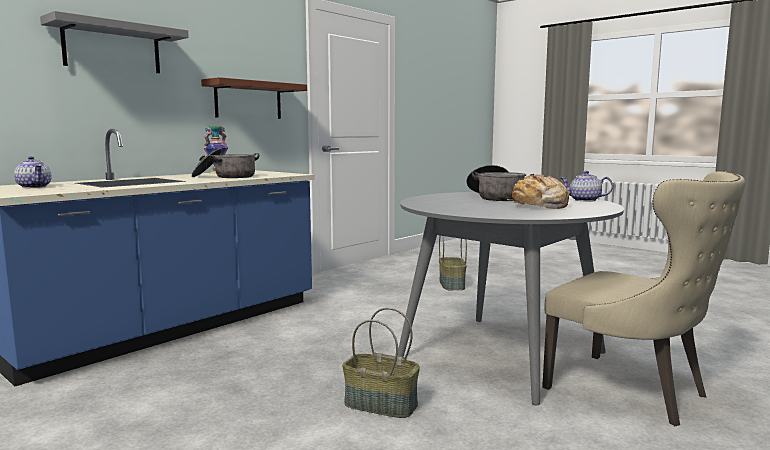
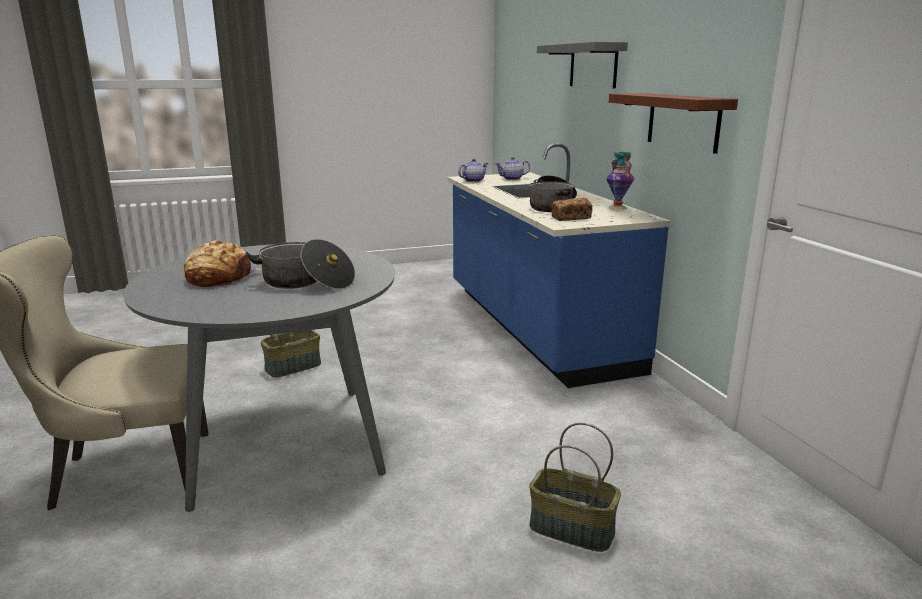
camera: 120 degrees right, 10 degrees up
teapot [560,171,613,202] -> teapot moved to [458,159,488,182]
none -> bread [551,198,593,221]

